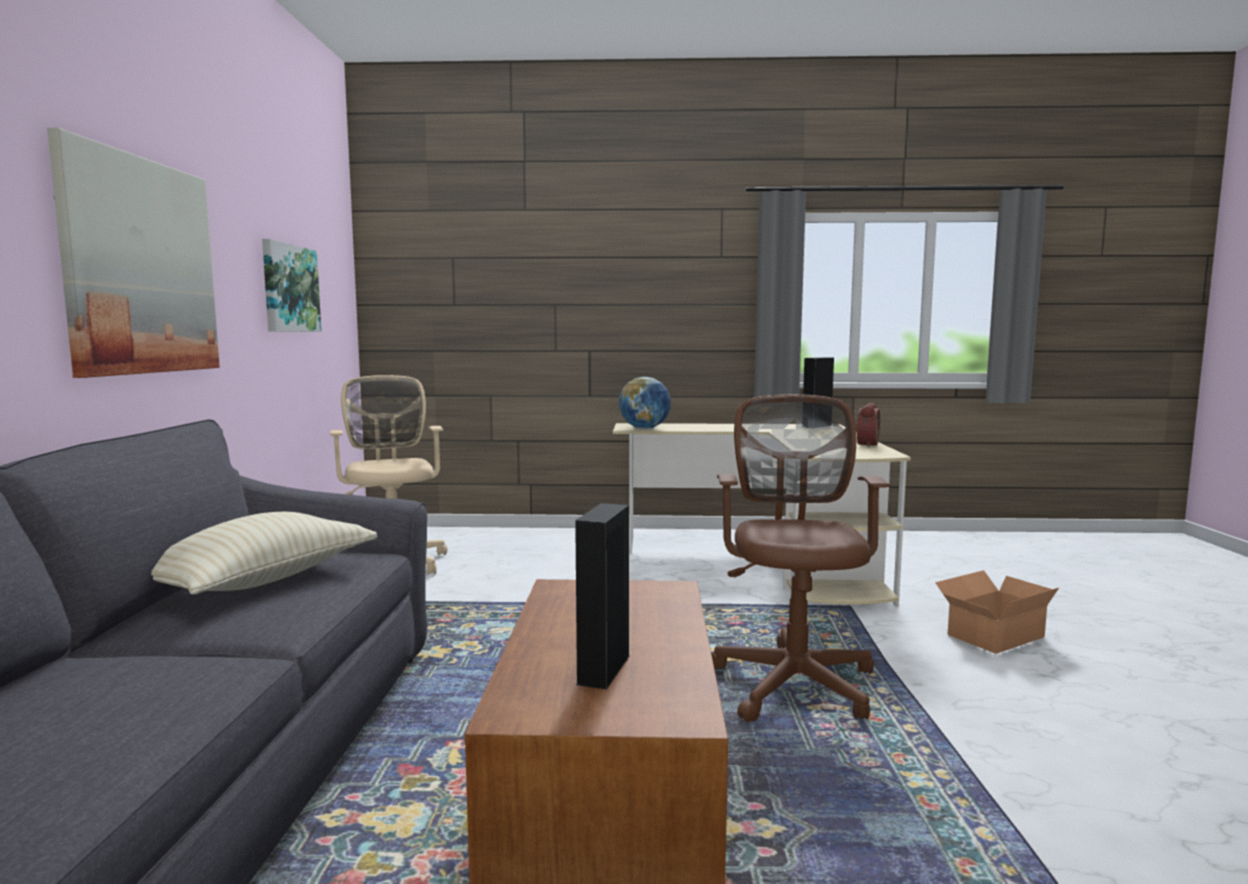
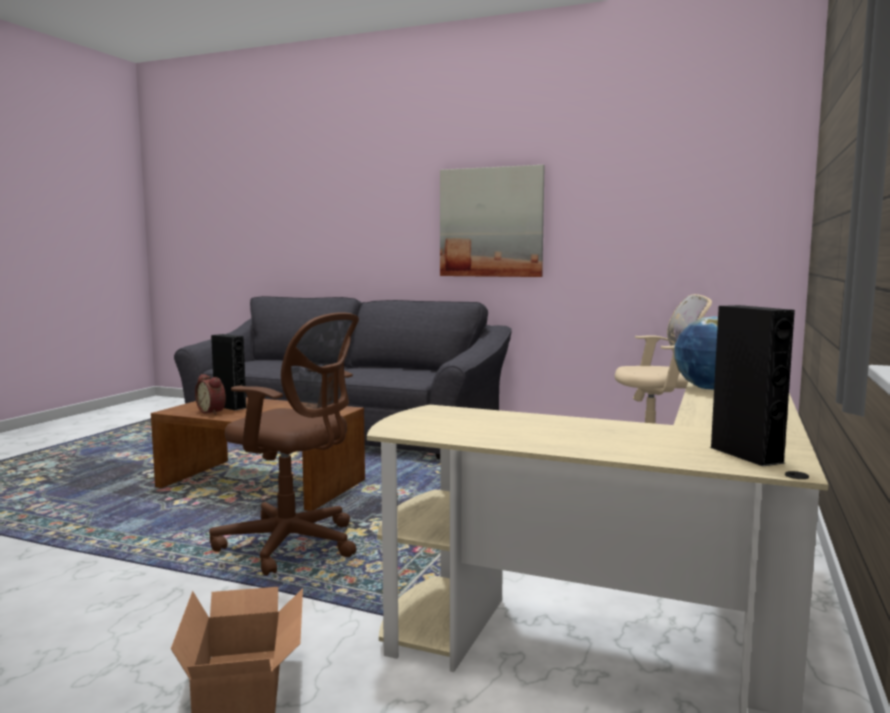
camera: 110 degrees right, 0 degrees up
beige pillow [151,512,377,595] -> none
picture [262,239,321,332] -> none
alarm clock [855,403,880,447] -> alarm clock moved to [195,374,226,415]

